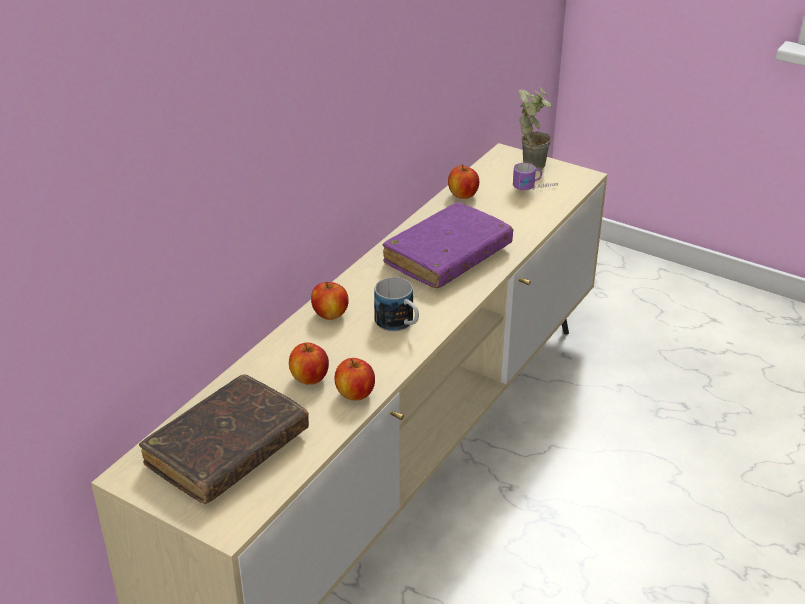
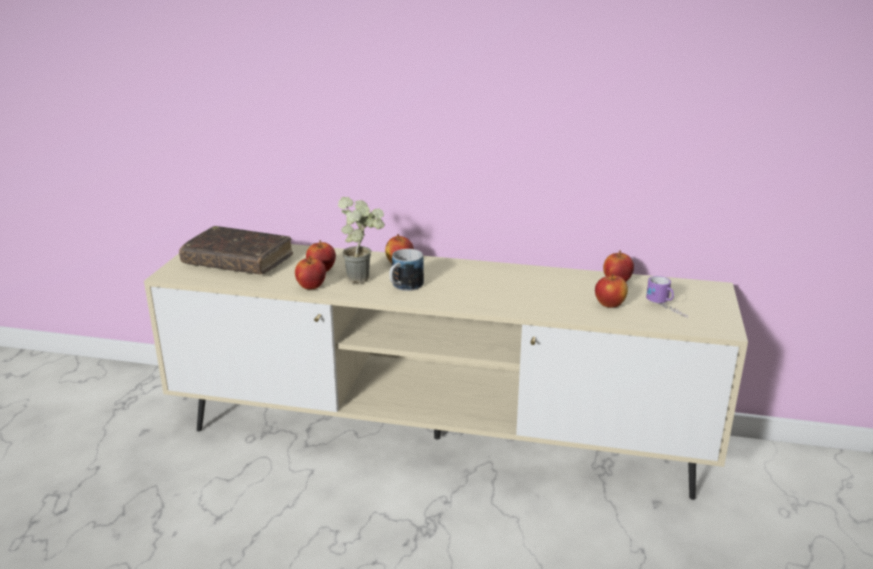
camera: 70 degrees right, 10 degrees down
purple book [382,202,513,288] -> none
potted plant [519,88,552,170] -> potted plant moved to [338,197,385,284]
none -> apple [595,274,628,308]

